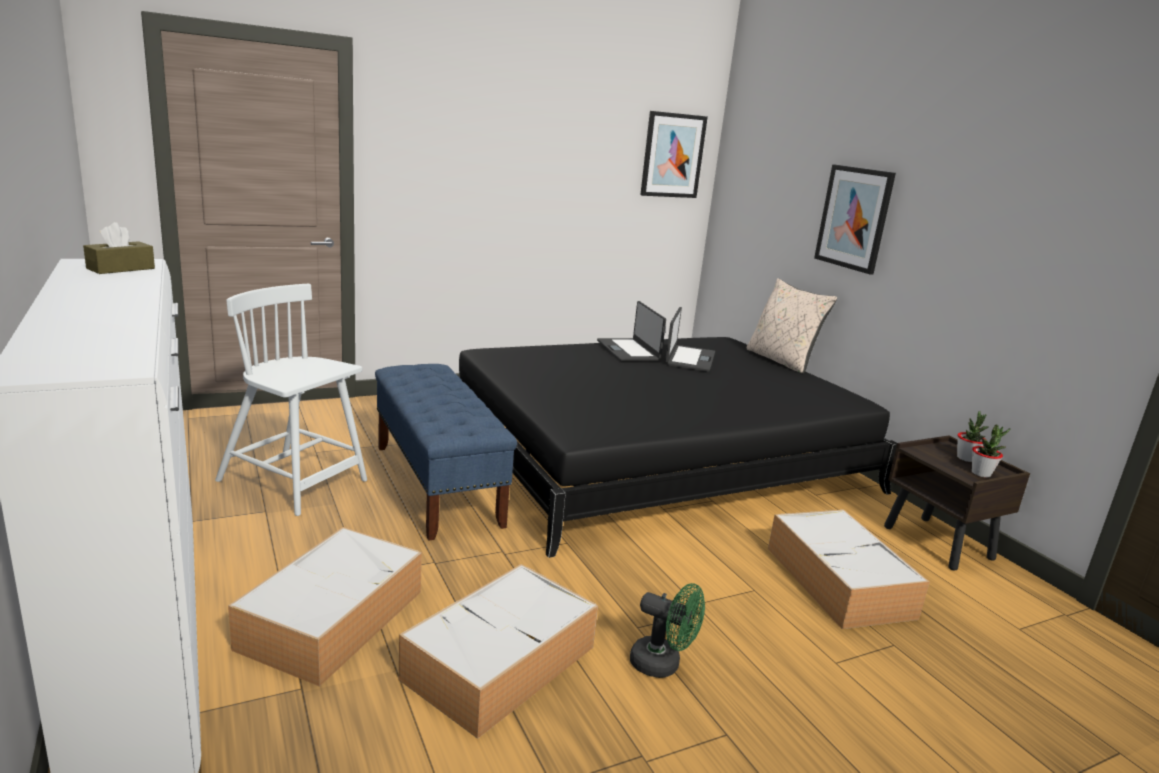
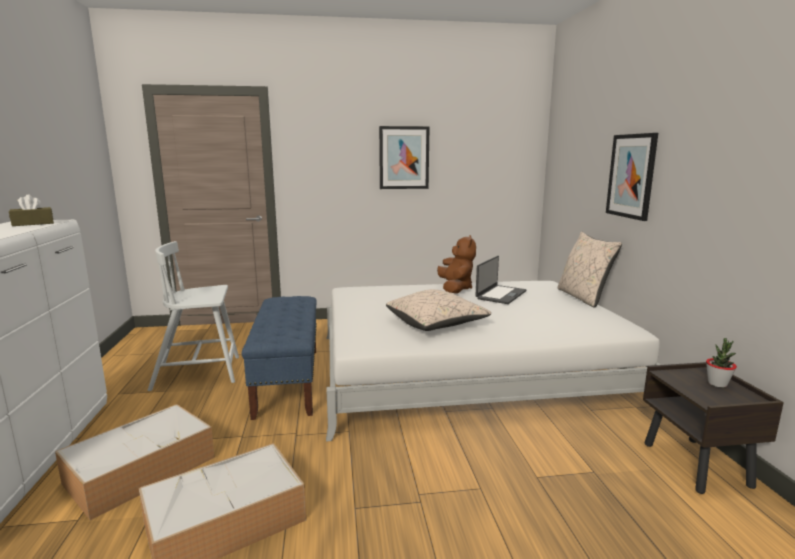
camera: 20 degrees right, 5 degrees down
white chair [215,284,367,516] -> white chair turned 60 degrees counterclockwise [148,241,239,391]
black bed [459,337,897,558] -> white bed [326,281,661,442]
laptop [597,301,666,361] -> brown plush toy [437,235,476,293]
green fan [630,583,705,678] -> none
picture [640,111,708,198] -> picture moved to [379,126,430,189]
storage box [768,510,930,629] -> none
potted plant [972,424,1010,478] -> none
none -> beige pillow [386,289,491,331]

